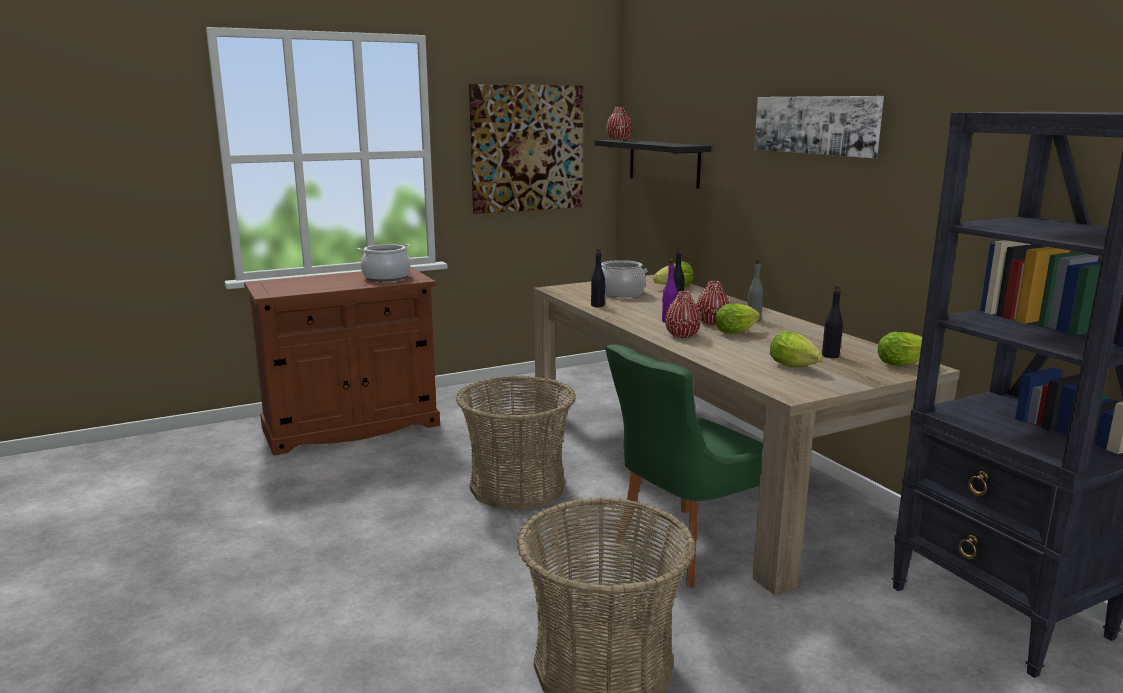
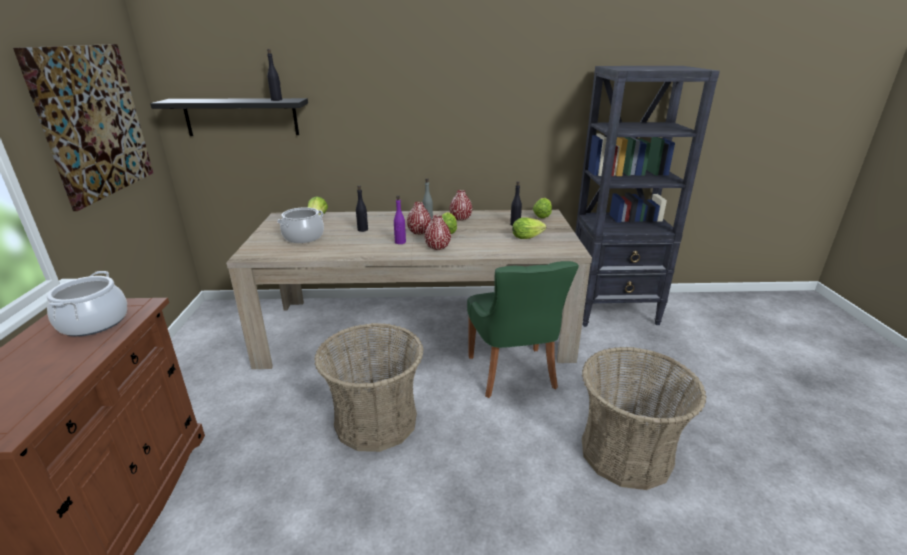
camera: 65 degrees left, 10 degrees up
black bottle [591,248,606,307] -> black bottle moved to [267,49,282,101]
red vase [606,107,632,140] -> red vase moved to [449,190,472,221]
picture [754,96,884,158] -> none

